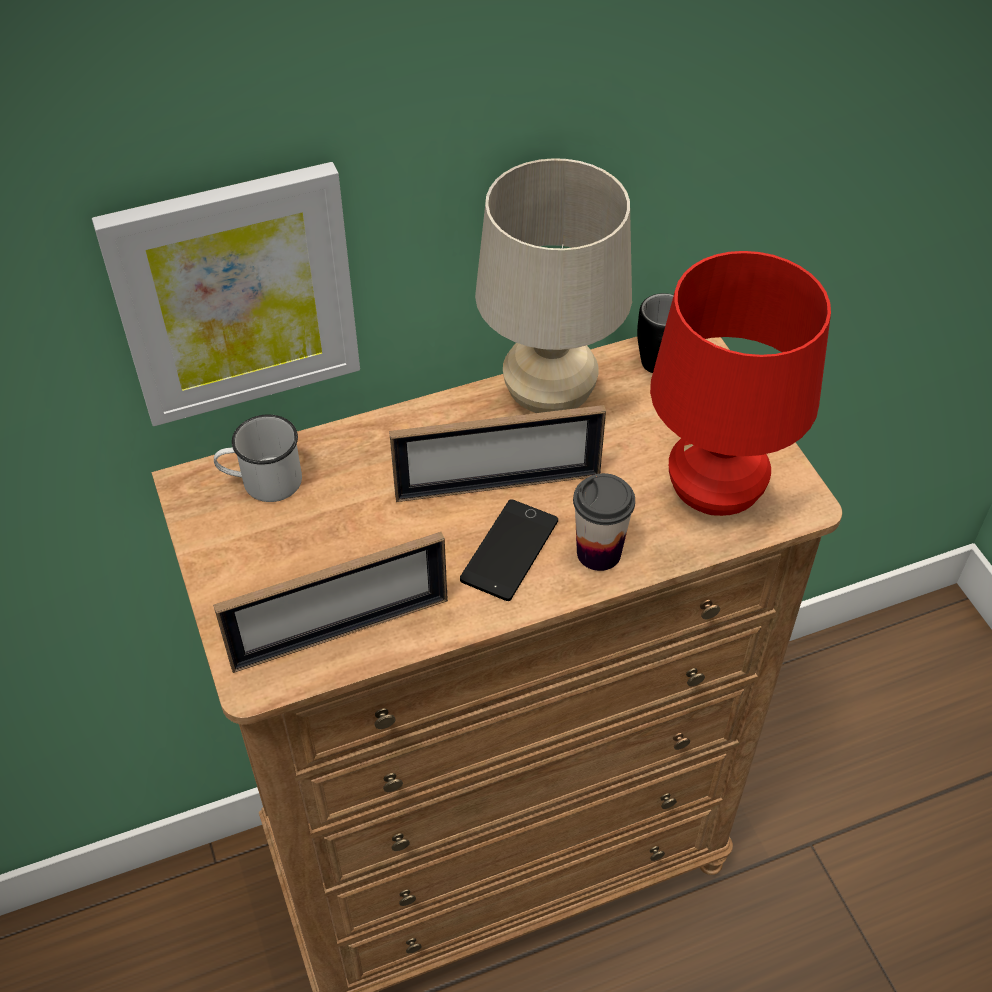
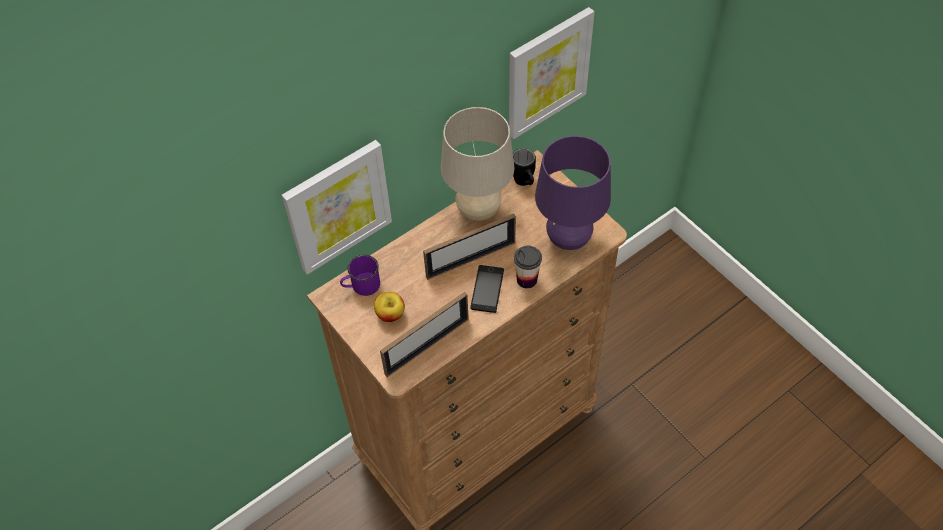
camera: 15 degrees left, 5 degrees up
white mug [214,414,302,502] -> purple mug [340,255,380,296]
red table lamp [650,251,831,516] -> purple table lamp [535,136,611,250]
none -> apple [374,292,405,322]
none -> picture [509,7,595,139]

